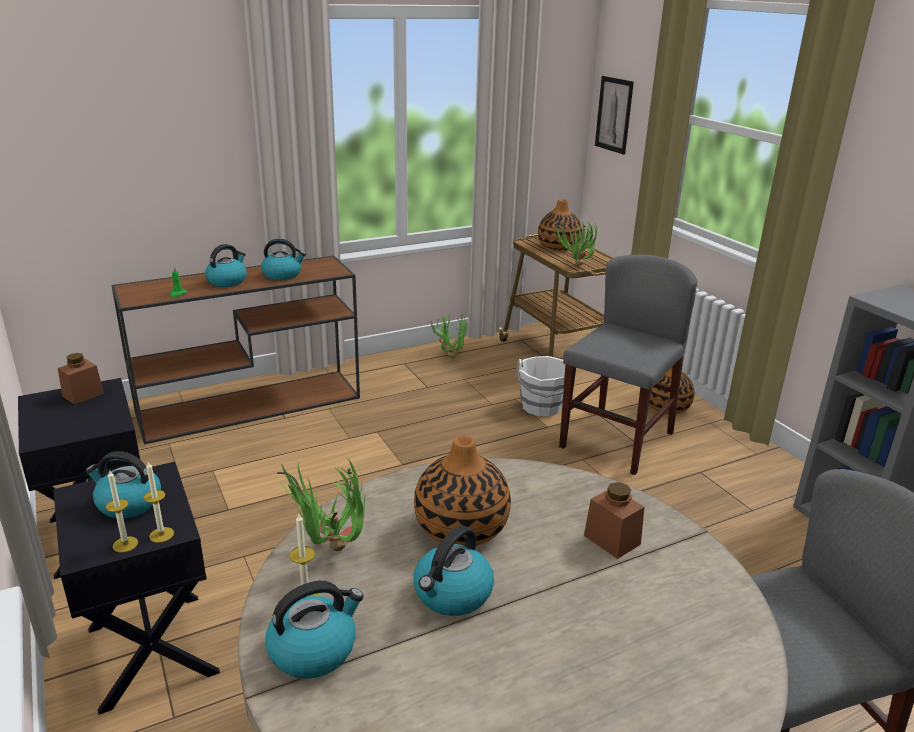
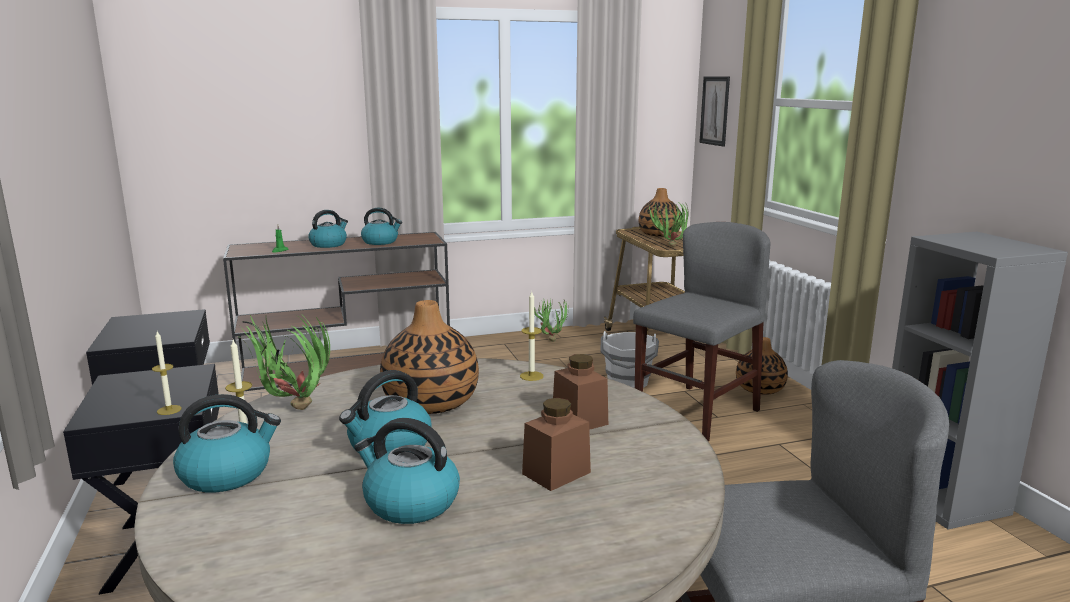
camera: 10 degrees right, 10 degrees down
brown jar [58,353,104,404] -> brown jar moved to [522,398,591,491]
kettle [85,451,161,518] -> kettle moved to [354,418,460,524]
candle [106,471,138,553] -> candle moved to [520,290,544,381]

